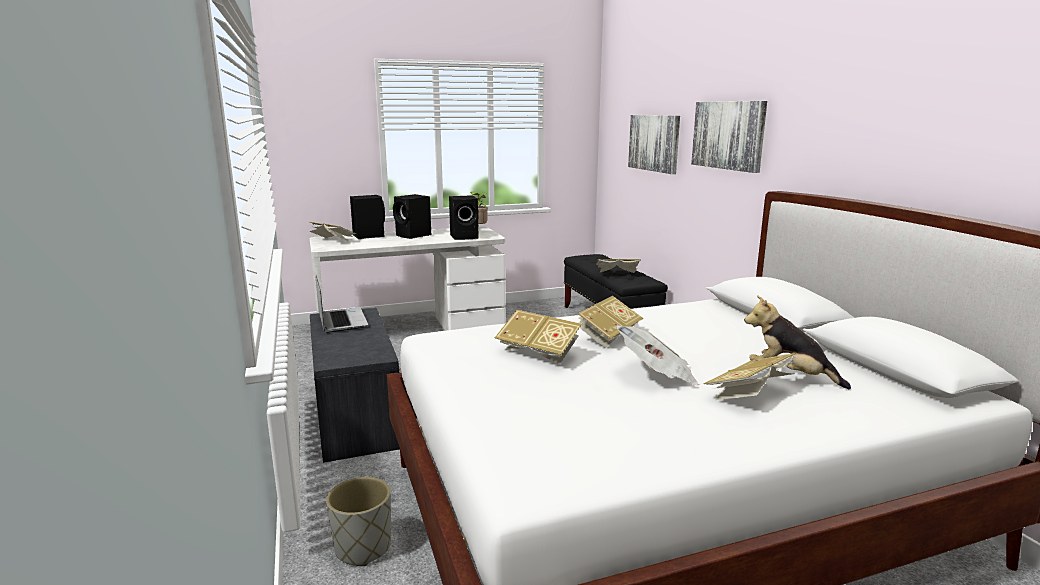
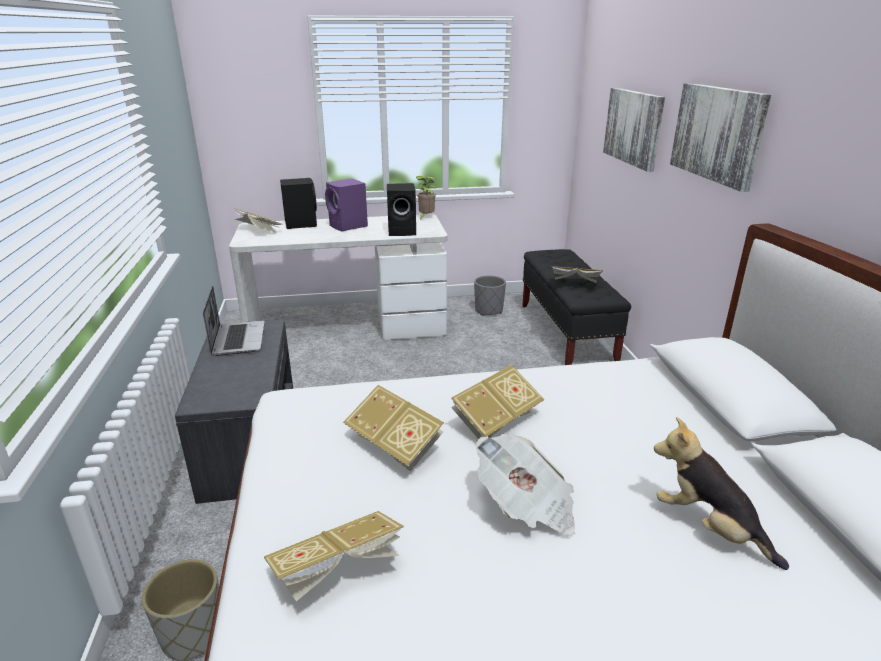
camera: 10 degrees right, 10 degrees up
black speaker [393,194,431,239] -> purple speaker [325,179,368,231]
book [703,353,795,400] -> book moved to [264,511,404,601]
none -> grey planter [474,275,506,316]

